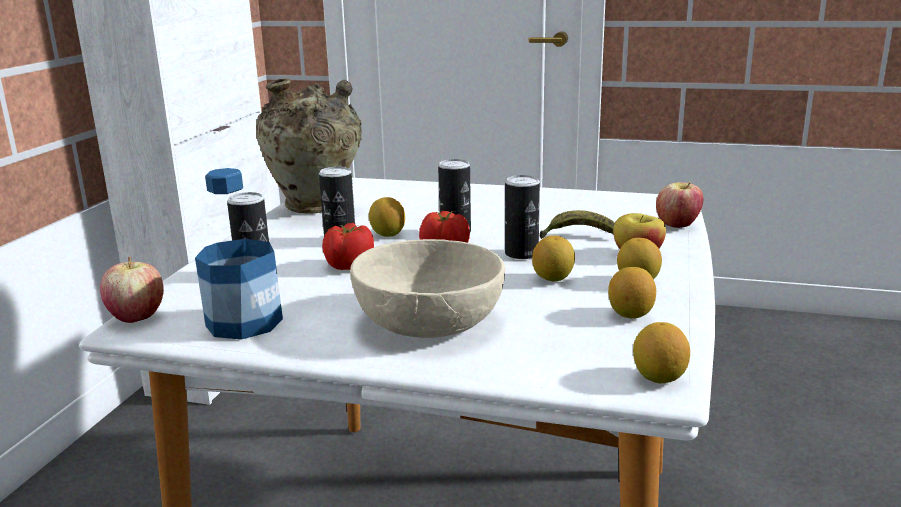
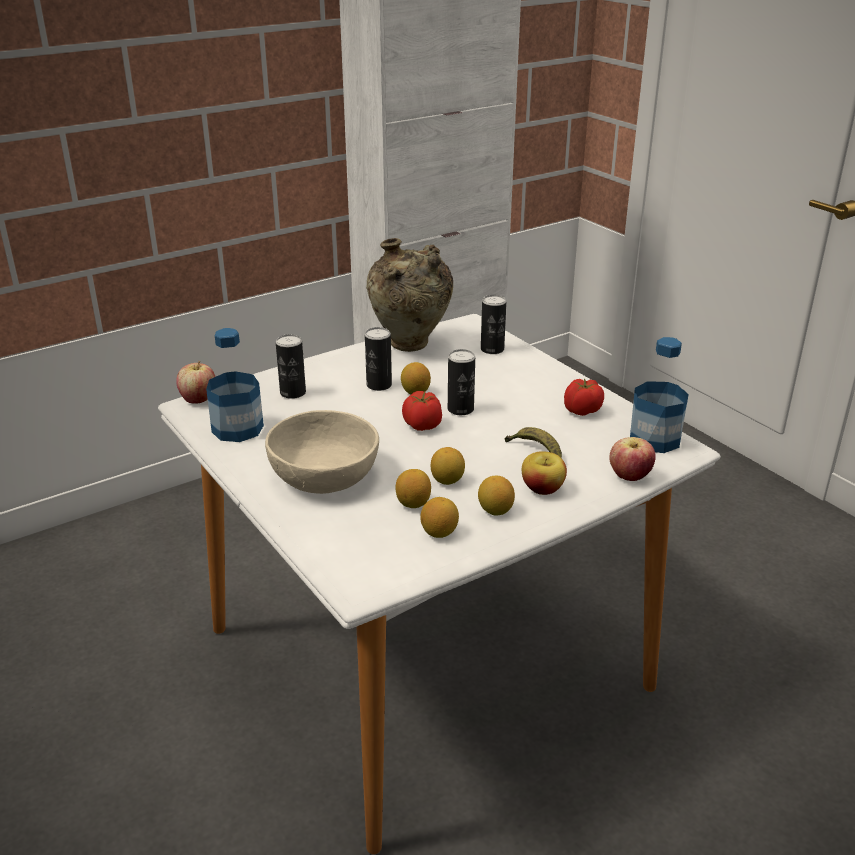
camera: 40 degrees right, 10 degrees up
tomato [322,223,374,270] -> tomato moved to [564,379,604,416]
can [505,175,540,259] -> can moved to [481,295,506,354]
lemon [633,322,690,383] -> lemon moved to [396,469,431,508]
none -> bottle [630,337,689,453]

